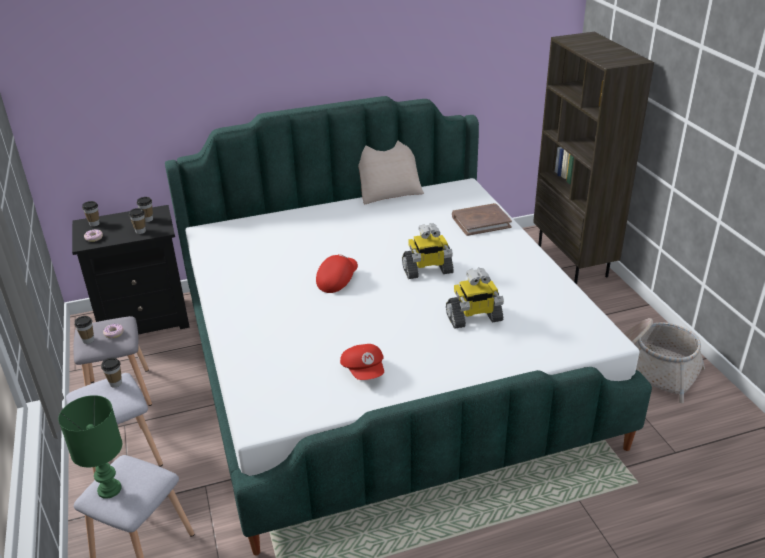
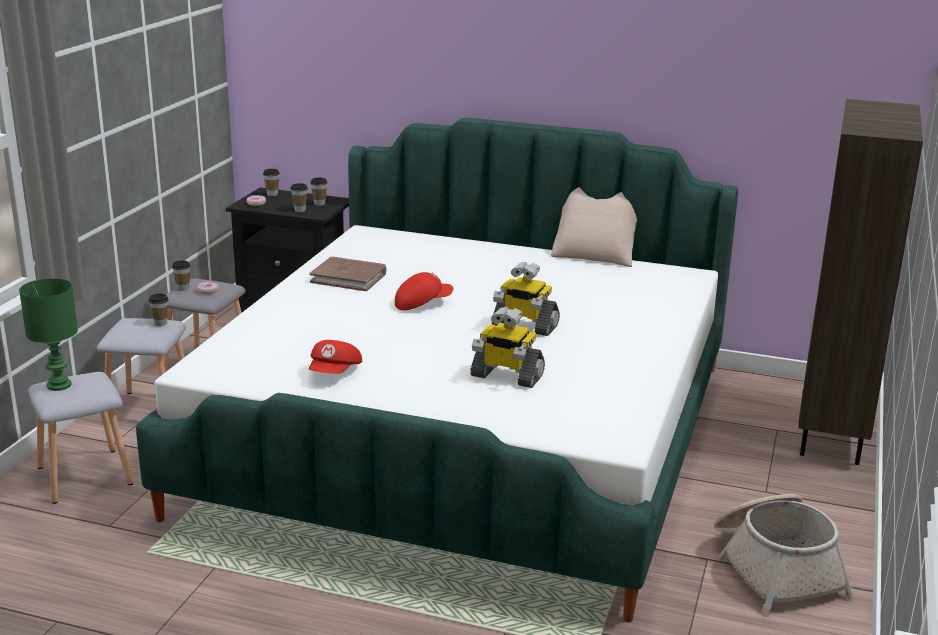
camera: 35 degrees right, 10 degrees down
brown book [452,203,512,236] -> brown book moved to [310,257,386,291]

